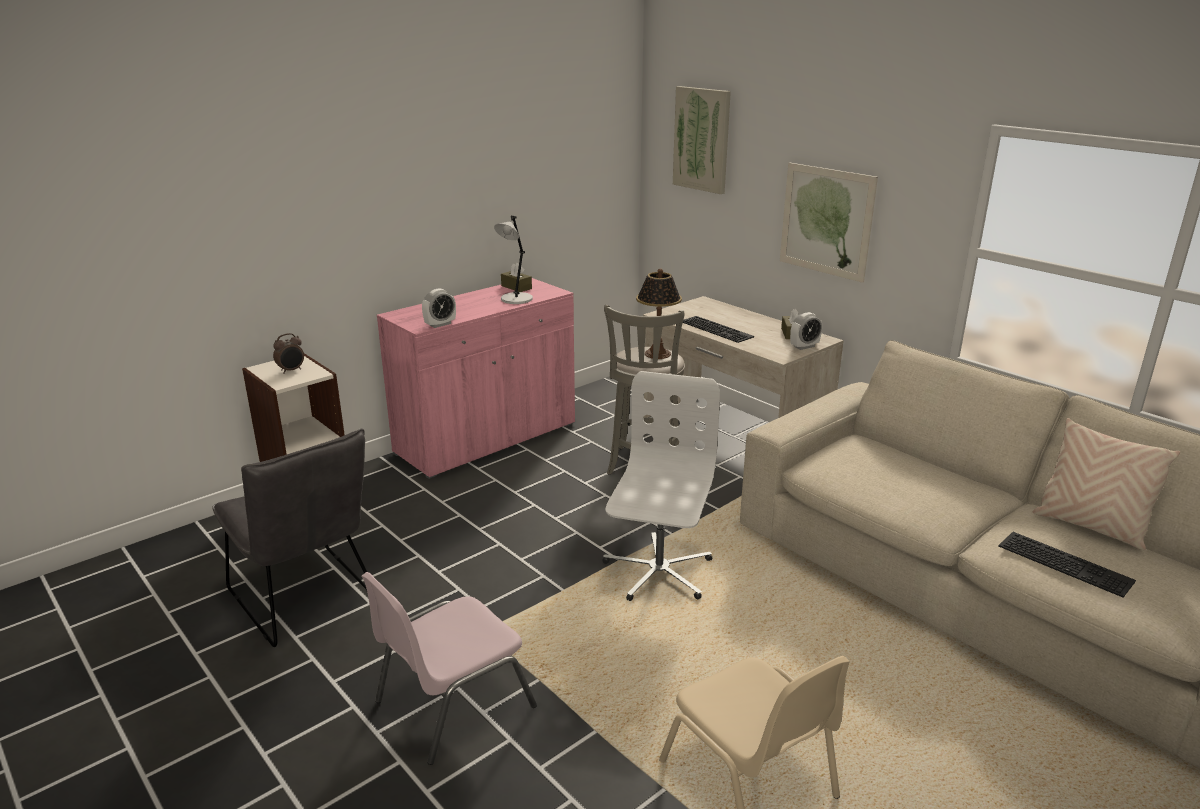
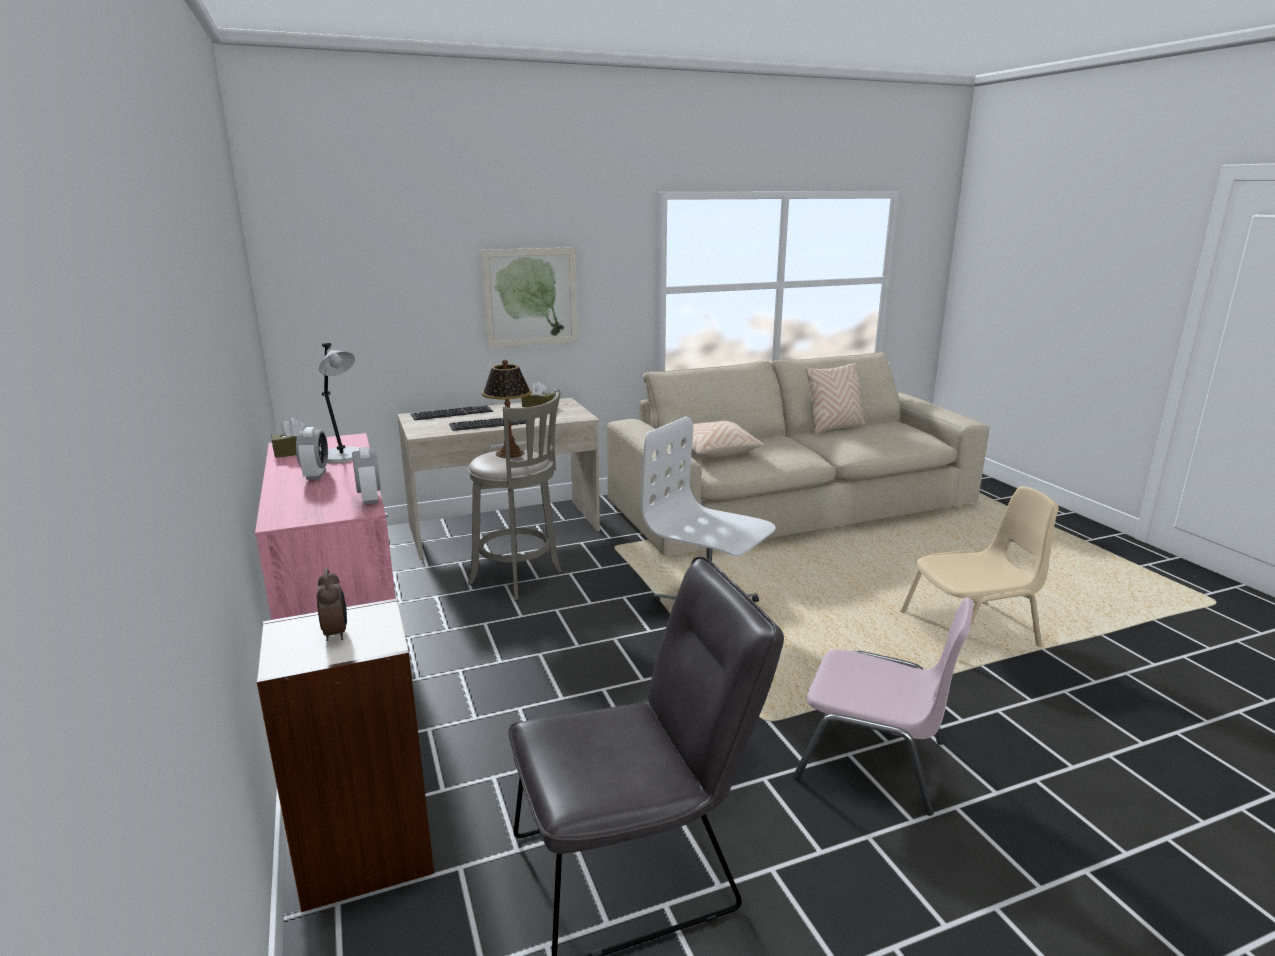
camera: 70 degrees left, 5 degrees down
pink chair [361,572,537,765] -> pink chair turned 45 degrees counterclockwise [793,597,973,816]
picture [673,86,731,194] -> none
alarm clock [790,312,822,350] -> alarm clock moved to [296,427,328,480]
keyboard [998,532,1136,597] -> keyboard moved to [411,405,493,420]
none -> beige pillow [682,421,764,457]

